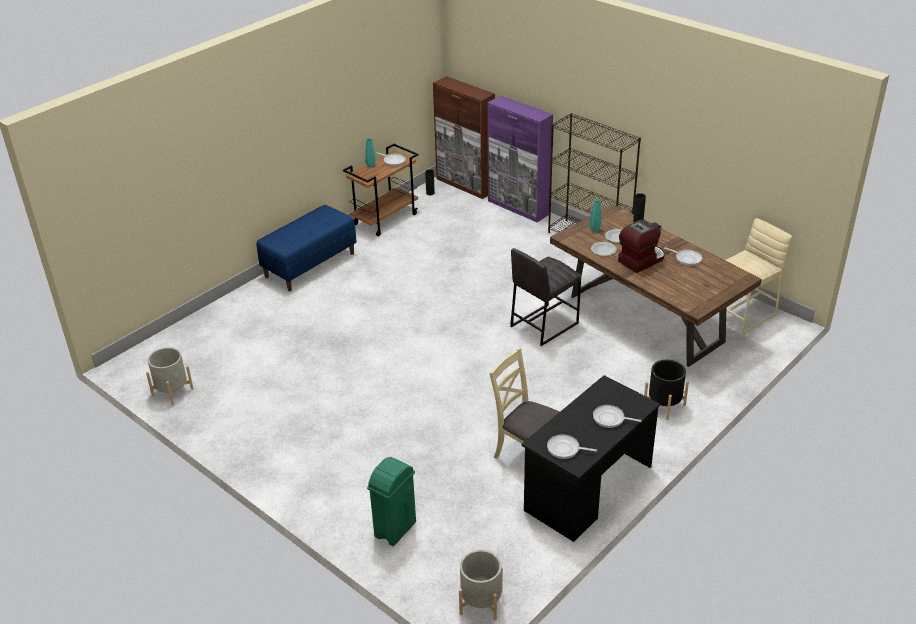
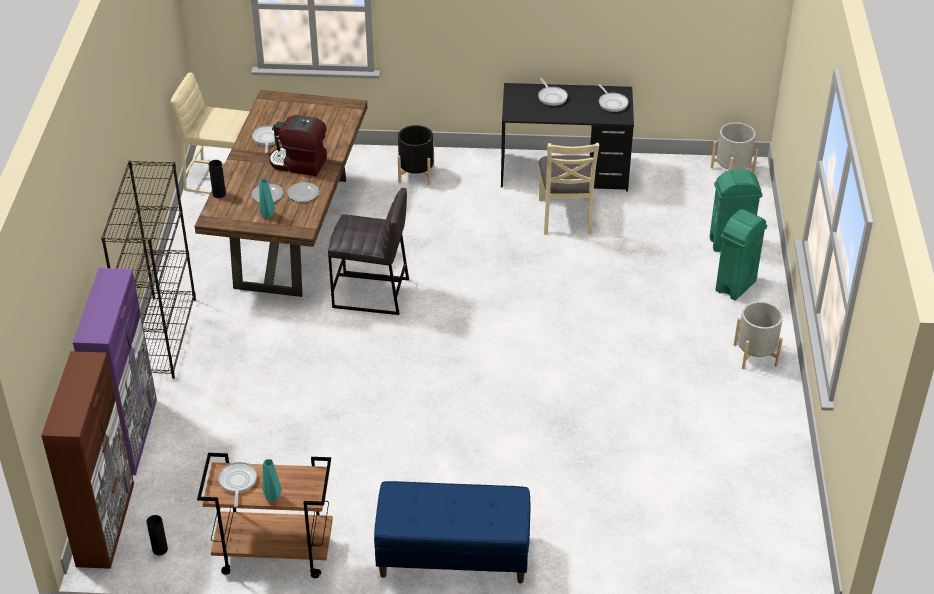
camera: 130 degrees left, 5 degrees up
grey planter [146,347,194,405] -> grey planter moved to [734,301,783,369]
none -> green trash can [715,209,767,300]

